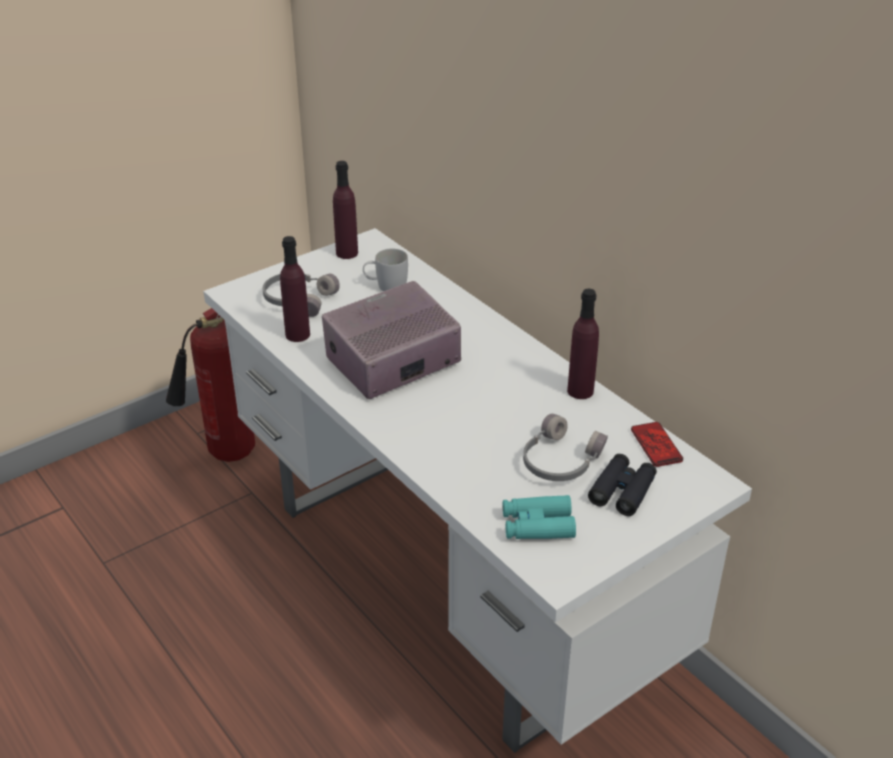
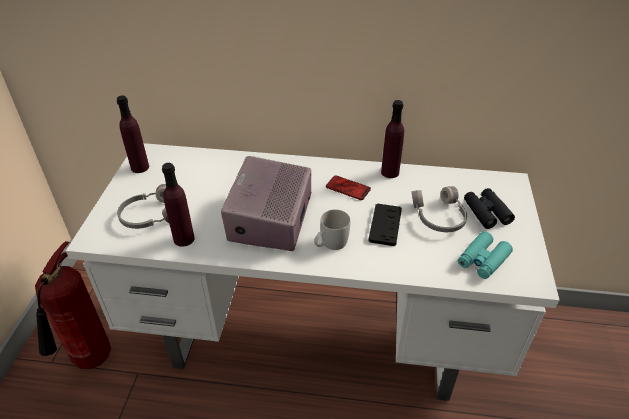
camera: 45 degrees left, 5 degrees up
white mug [363,249,408,291] -> white mug moved to [314,209,350,250]
phone [631,422,683,467] -> phone moved to [326,175,371,200]
none -> black game controller [368,204,402,246]

